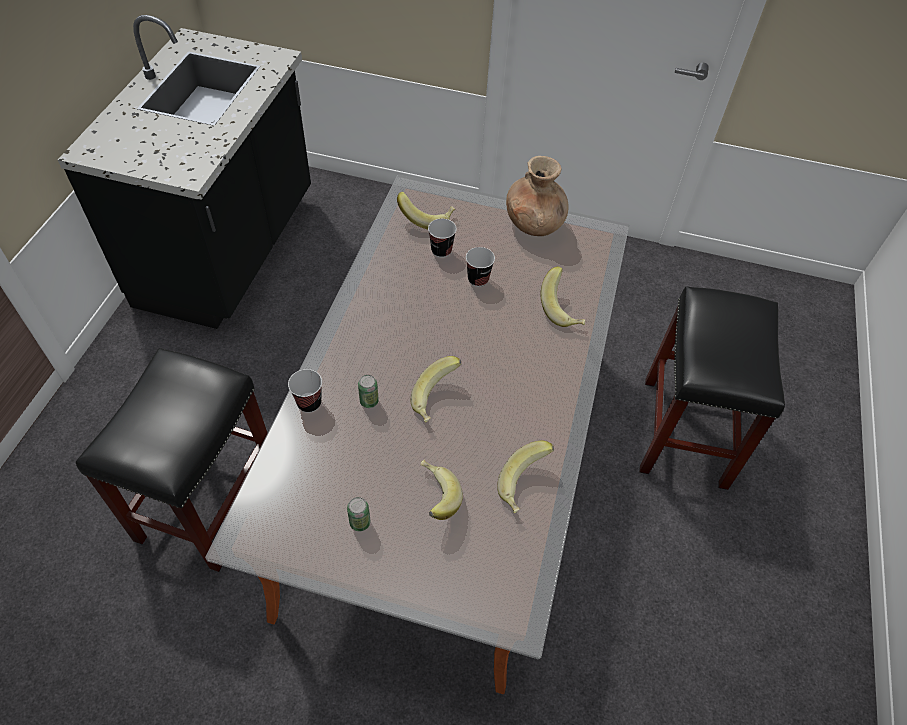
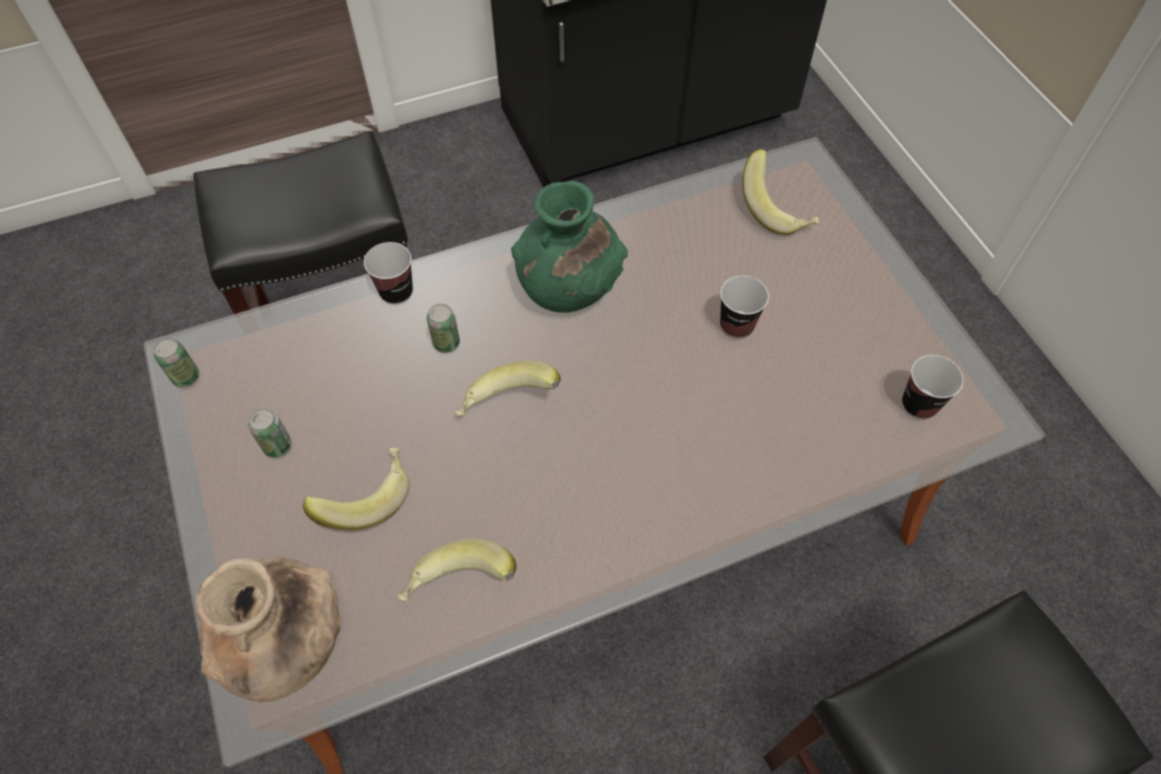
camera: 55 degrees right, 5 degrees up
cup [428,219,457,258] -> cup moved to [902,355,963,419]
brown vase [506,156,569,236] -> brown vase moved to [196,556,341,702]
banana [541,266,585,327] -> none
none -> can [154,338,199,387]
none -> green vase [511,181,628,313]

